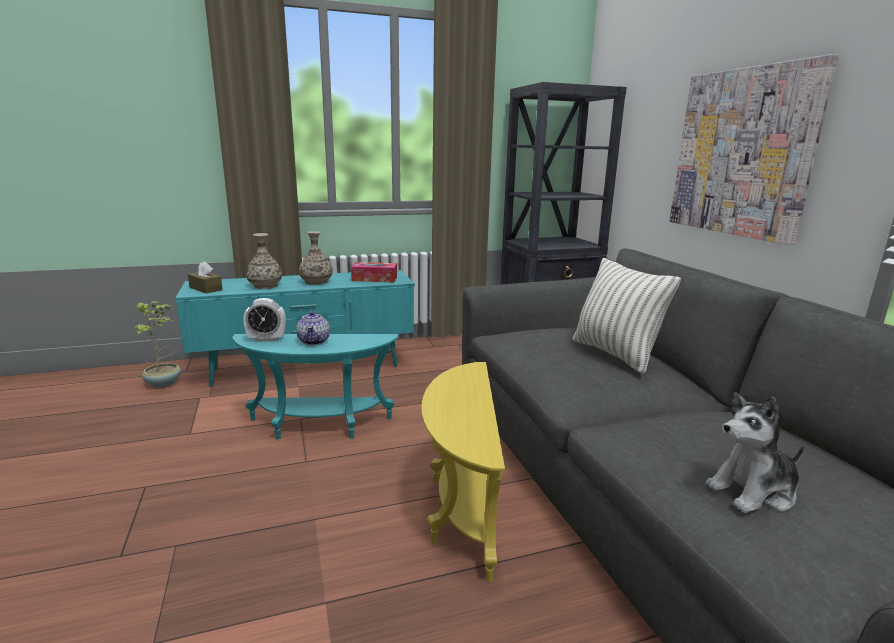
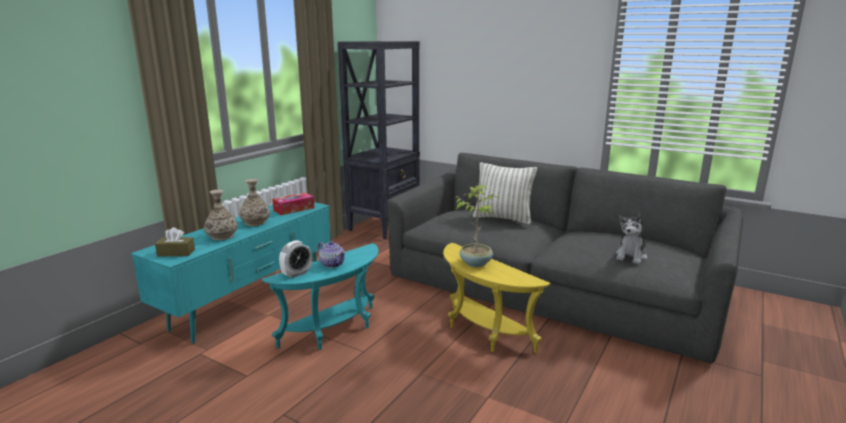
camera: 40 degrees left, 0 degrees up
potted plant [133,301,181,388] -> potted plant moved to [454,183,499,267]
picture [670,54,838,245] -> none

